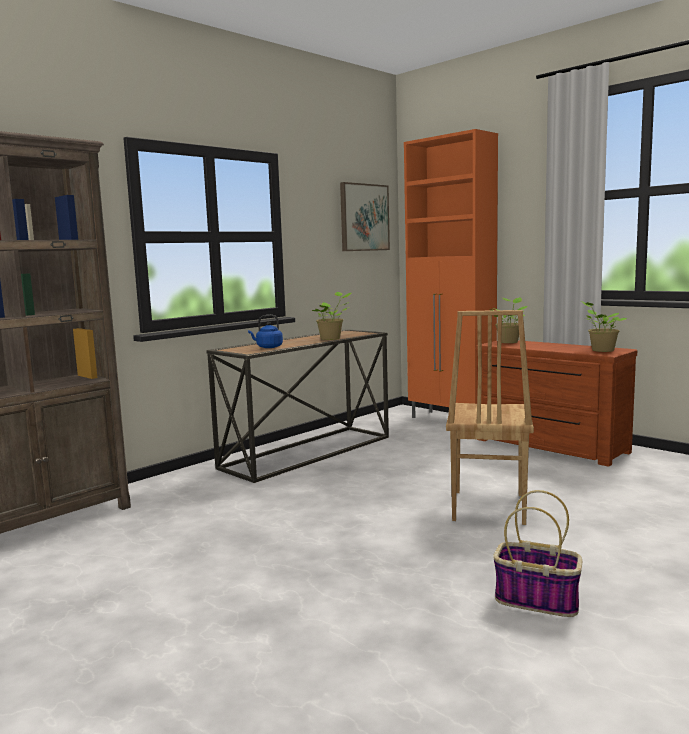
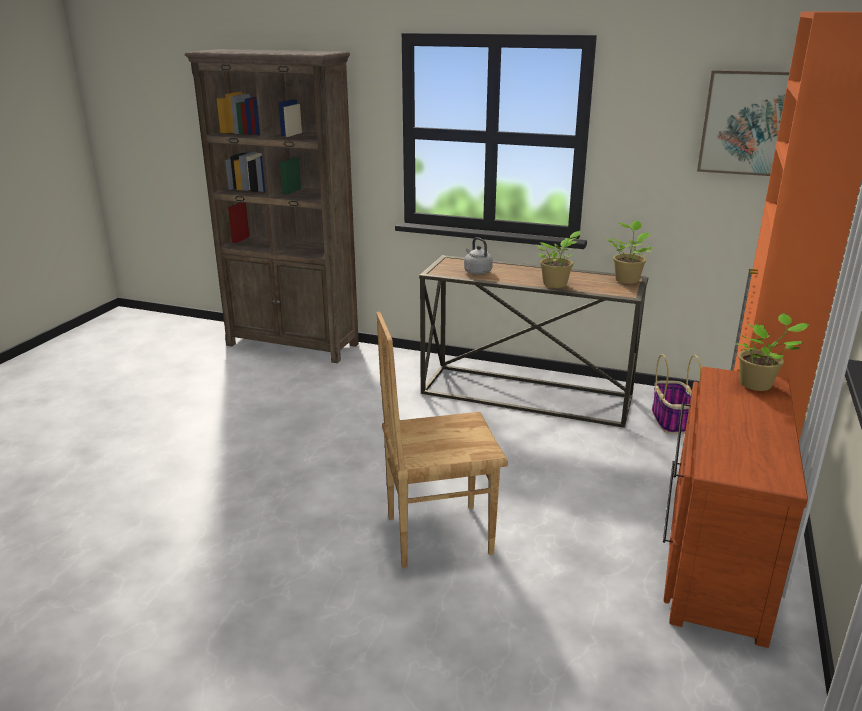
camera: 65 degrees right, 15 degrees up
blue kettle [248,315,283,348] -> grey kettle [464,237,493,275]
basket [493,490,582,617] -> basket moved to [652,354,701,434]
potted plant [581,301,627,352] -> potted plant moved to [607,220,651,284]

